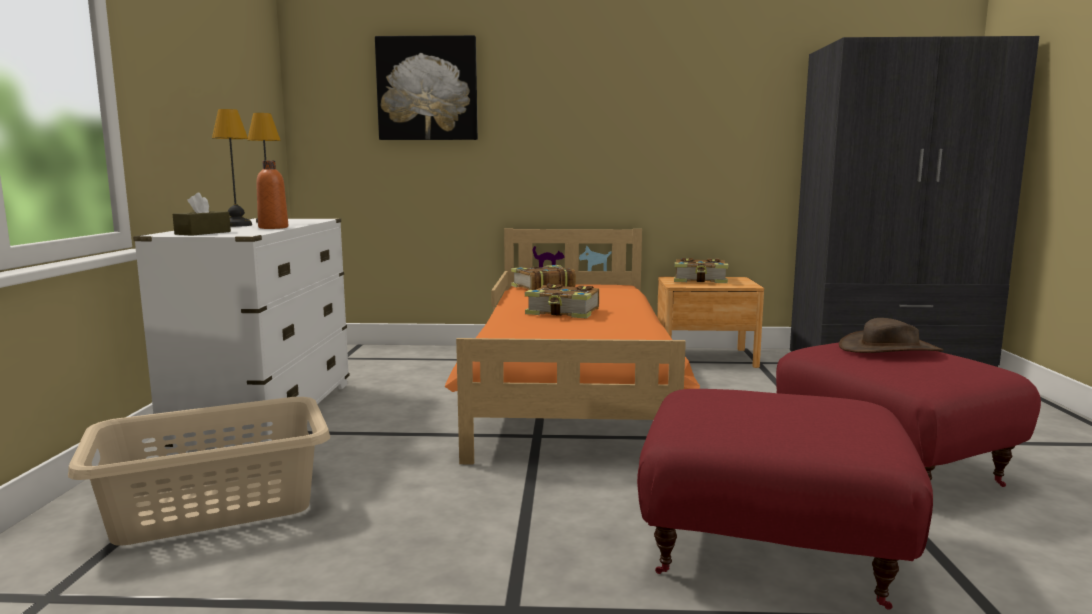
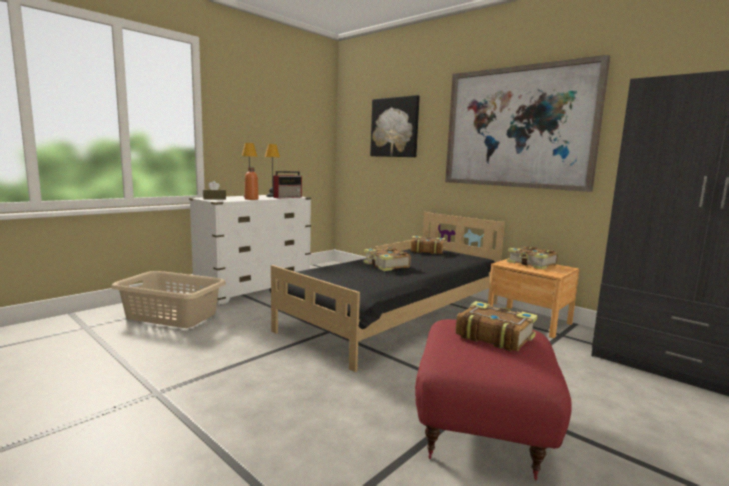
camera: 40 degrees right, 0 degrees up
orange bed [444,228,700,465] -> black bed [269,212,505,372]
red ottoman [637,389,933,609] -> none
brown hat [839,318,944,353] -> book [456,301,538,352]
none -> radio [273,171,302,198]
none -> picture [445,55,611,192]

